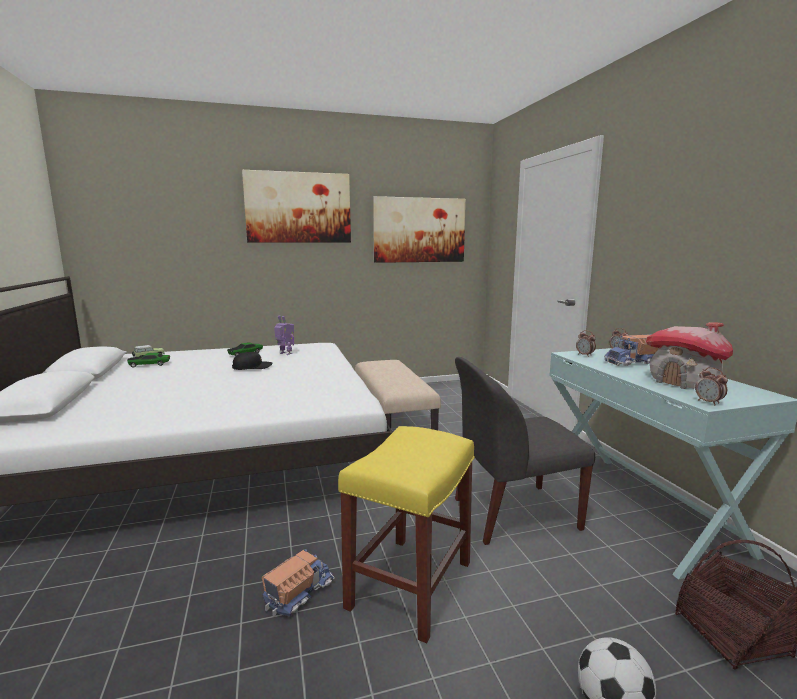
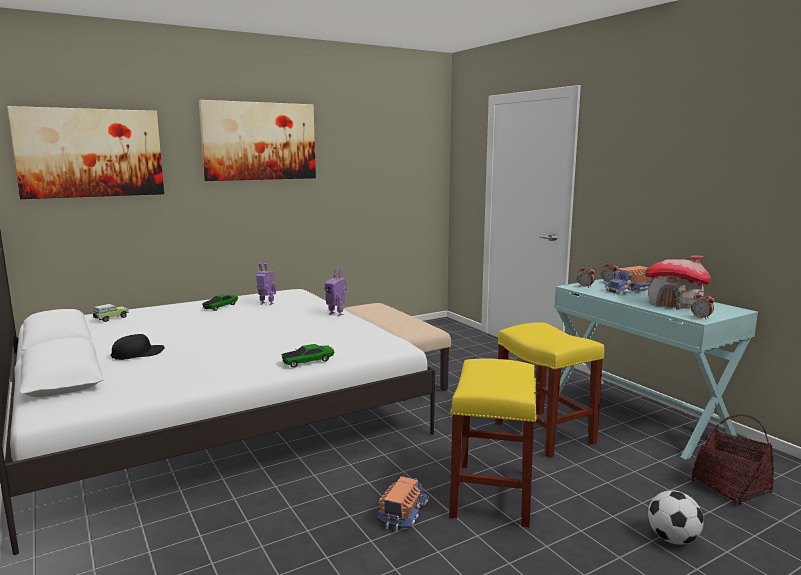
camera: 15 degrees left, 0 degrees up
toy car [127,353,170,367] -> toy car moved to [282,344,334,368]
black cap [232,352,272,370] -> black cap moved to [111,334,165,360]
picture [373,196,466,263] -> picture moved to [7,106,164,199]
grey chair [455,357,595,545] -> yellow stool [495,322,605,458]
none -> toy robot [325,269,346,316]

